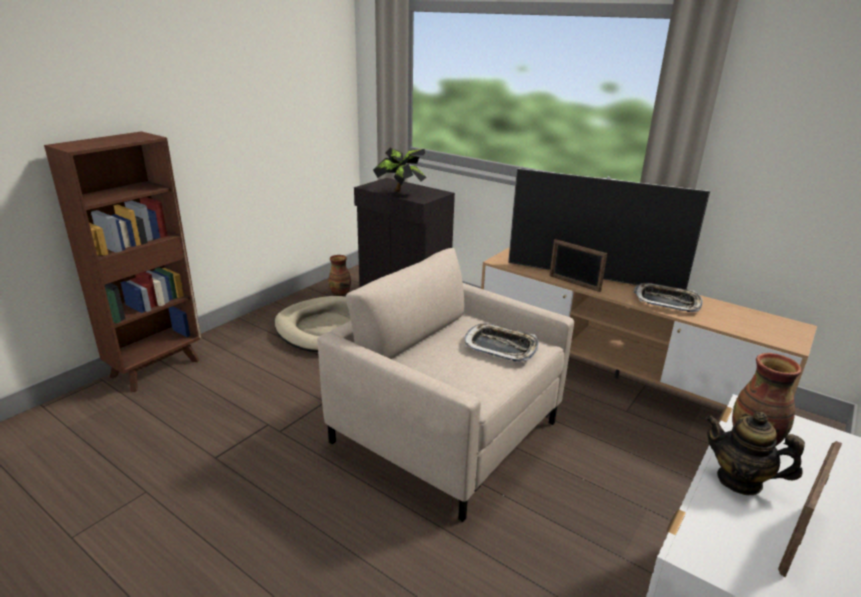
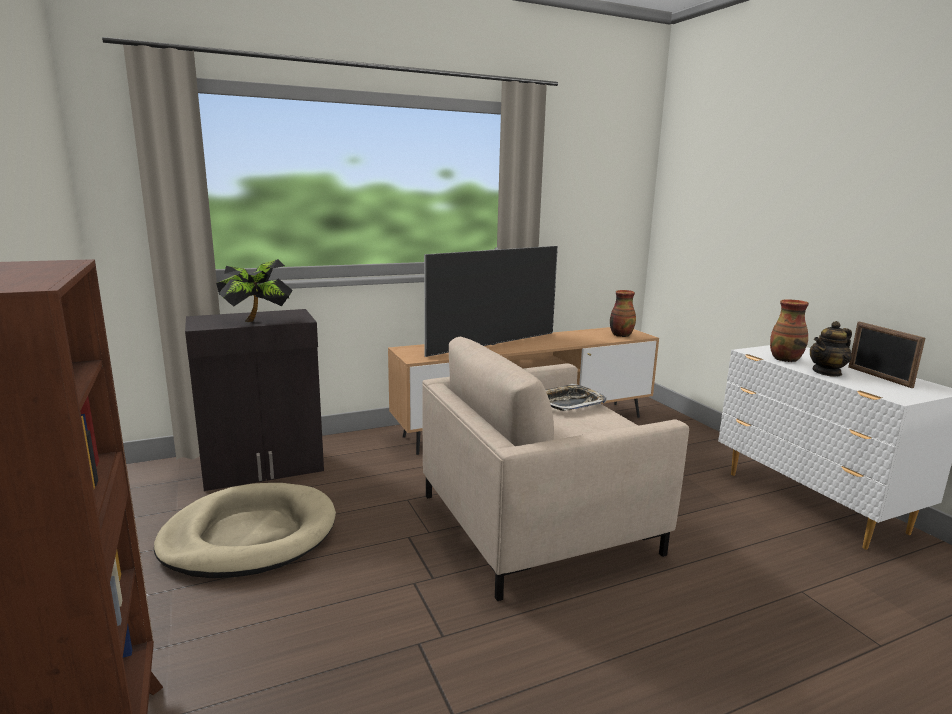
camera: 60 degrees left, 10 degrees down
vase [329,255,351,296] -> vase moved to [610,290,636,337]
picture frame [550,239,607,292] -> none
tray [633,283,703,312] -> none

